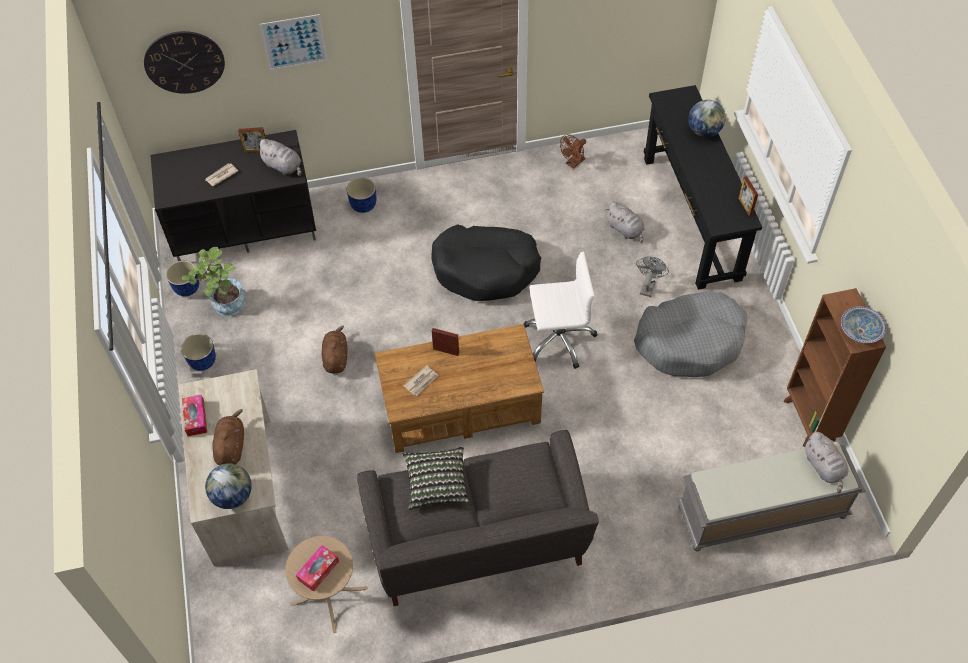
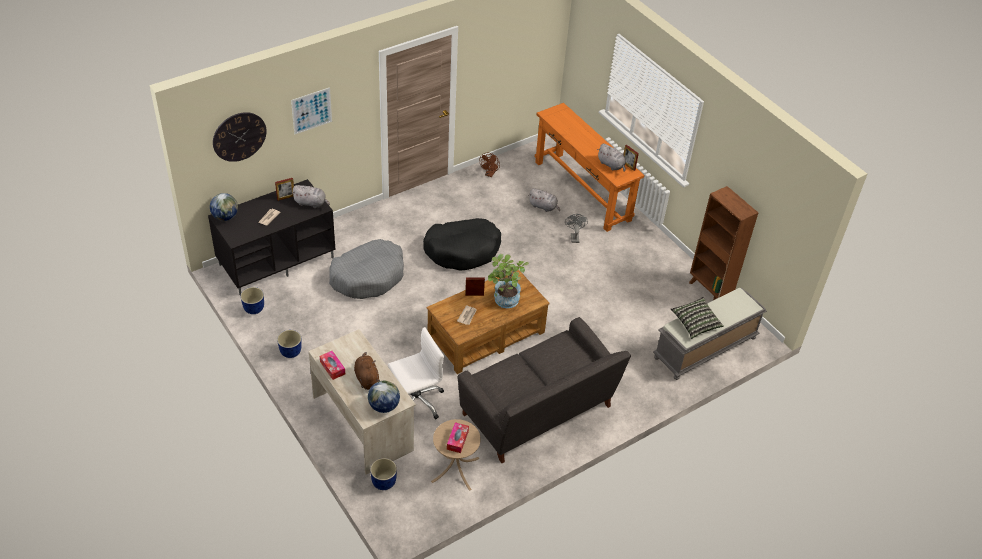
camera: 25 degrees left, 10 degrees down
potted plant [182,247,245,316] -> potted plant moved to [488,254,529,308]
brown plush toy [322,326,347,373] -> none
blue planter [347,177,376,213] -> blue planter moved to [370,458,397,490]
pillow [403,446,469,510] -> pillow moved to [671,297,723,339]
white office chair [524,251,597,369] -> white office chair moved to [388,327,444,419]
grey dog bed [634,292,747,377] -> grey dog bed moved to [329,239,404,299]
black console table [644,85,762,290] -> orange console table [535,103,644,232]
globe [688,100,726,137] -> globe moved to [210,193,238,221]
grey plush toy [805,432,848,493] -> grey plush toy moved to [597,143,626,172]
bowl [841,307,886,343] -> none

